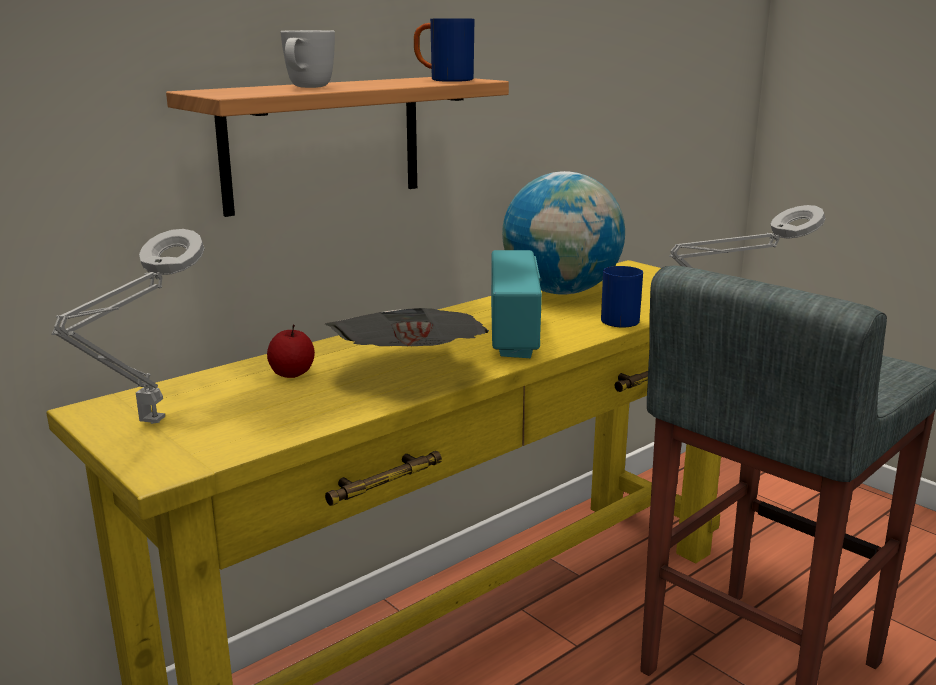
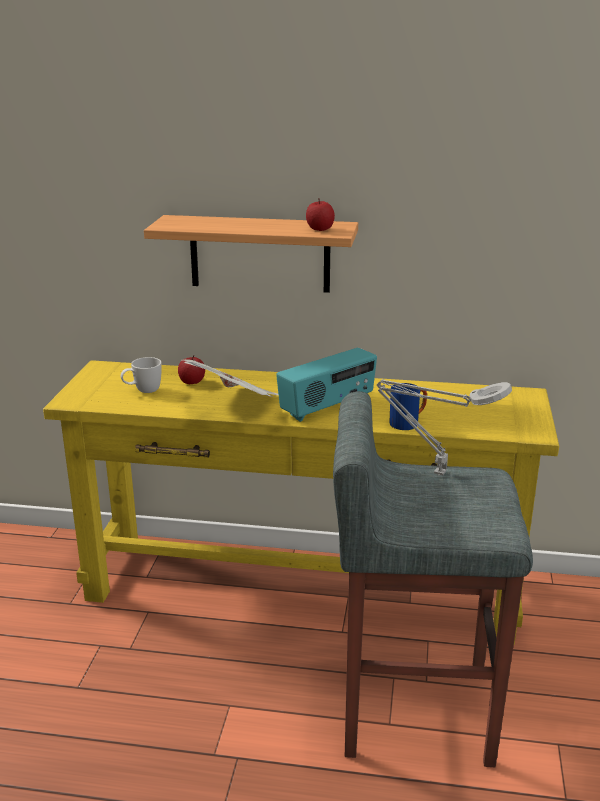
camera: 50 degrees right, 5 degrees up
grey table lamp [51,229,205,424] -> none
white mug [281,30,335,88] -> white mug moved to [121,357,162,393]
blue mug [414,19,474,82] -> apple [306,198,335,231]
globe [502,171,625,295] -> none

